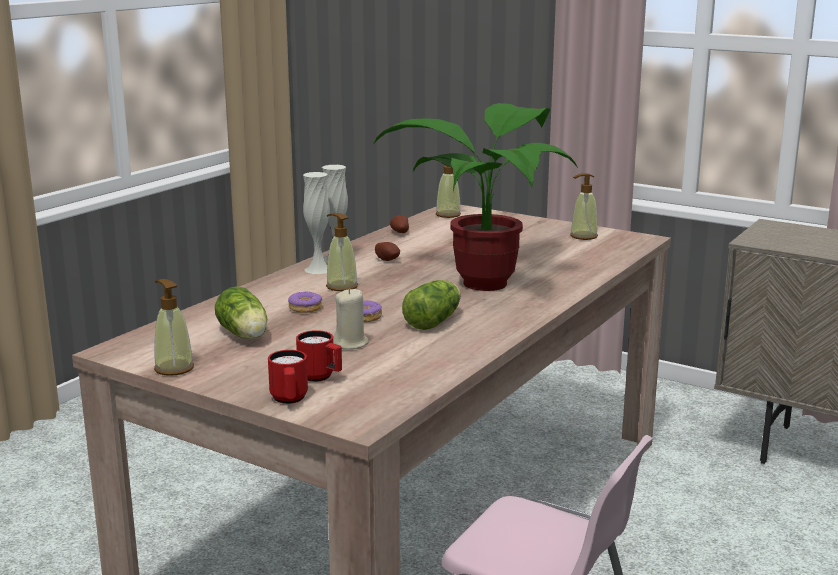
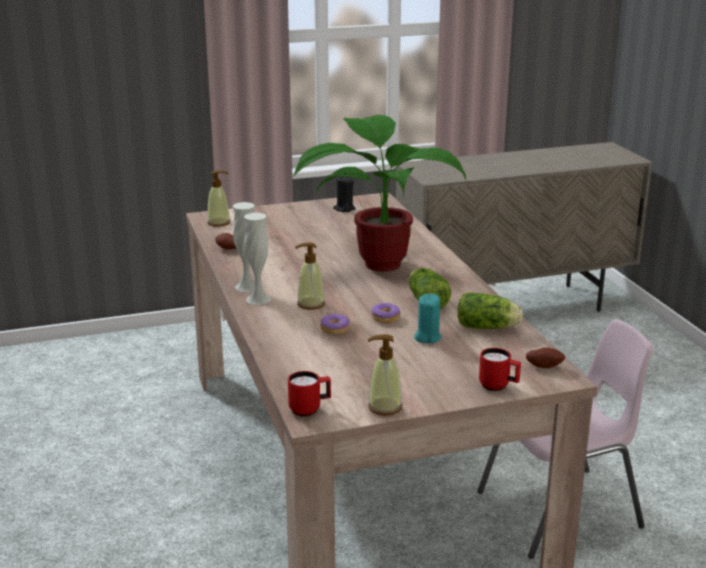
camera: 50 degrees left, 5 degrees up
lettuce [215,286,267,339] -> lettuce moved to [458,292,523,329]
red mug [296,330,342,382] -> red mug moved to [288,371,331,417]
beige candle [333,288,369,349] -> turquoise candle [414,294,442,344]
potato [375,242,400,261] -> potato moved to [526,347,565,368]
soap dispenser [570,173,598,240] -> black candle [333,177,356,212]

